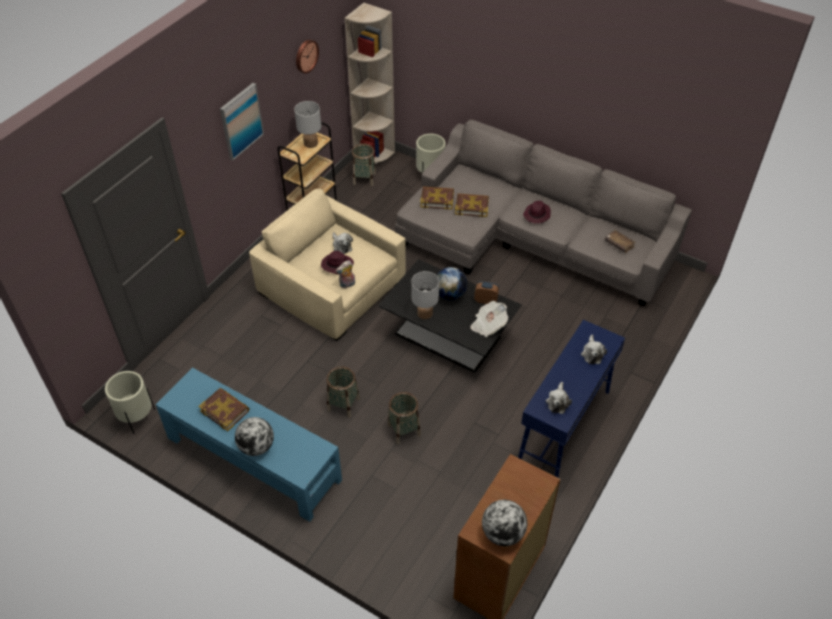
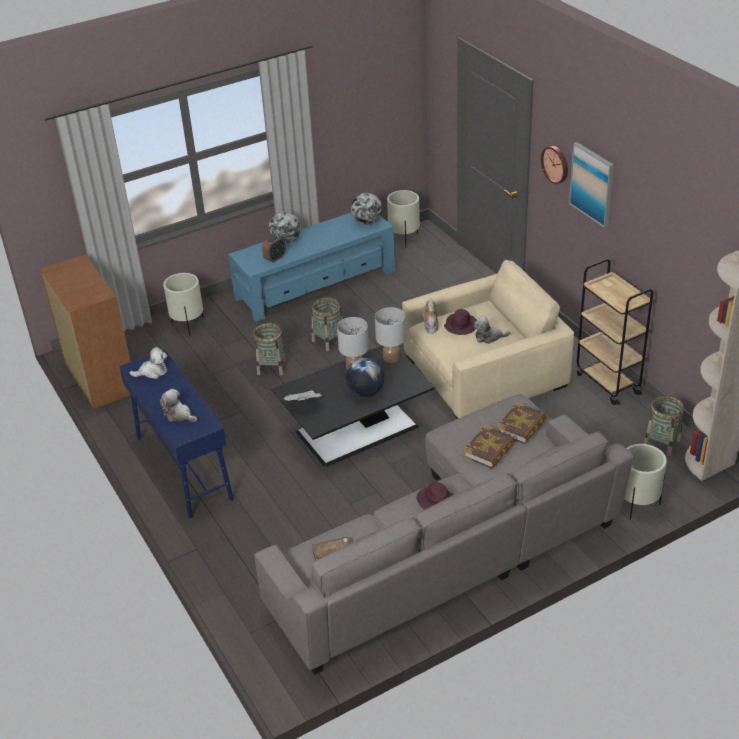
camera: 120 degrees right, 10 degrees down
book [198,388,249,431] -> none
grey table lamp [294,101,321,148] -> grey table lamp moved to [375,307,406,363]
wall clock [296,40,319,73] -> wall clock moved to [541,146,568,184]
alarm clock [474,281,499,304] -> alarm clock moved to [262,235,286,262]
globe [482,500,527,546] -> globe moved to [351,193,382,225]
plush toy [546,382,572,414] -> plush toy turned 120 degrees clockwise [129,347,167,379]
none -> beige planter [163,273,203,336]

